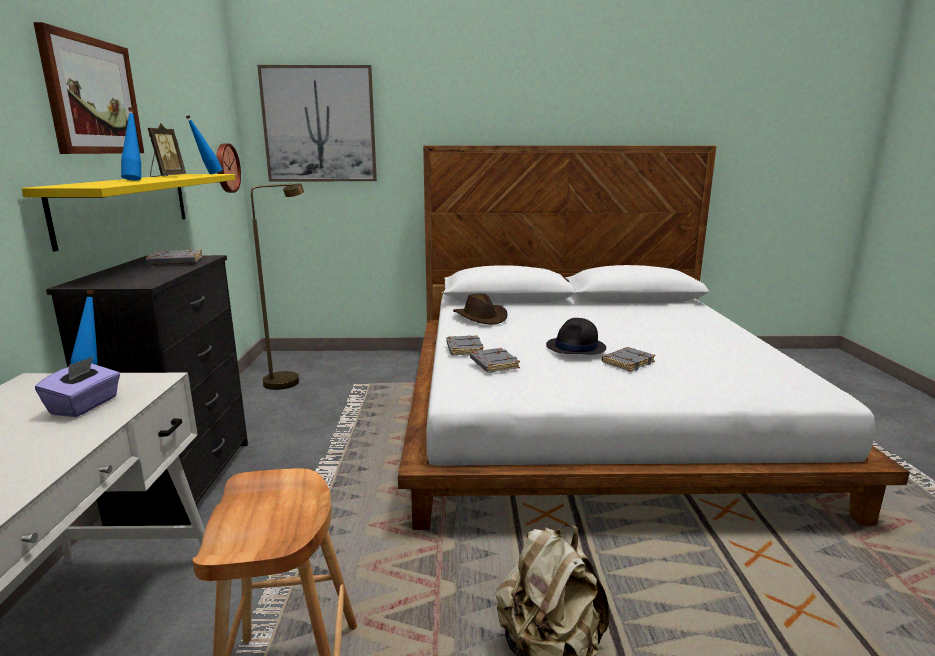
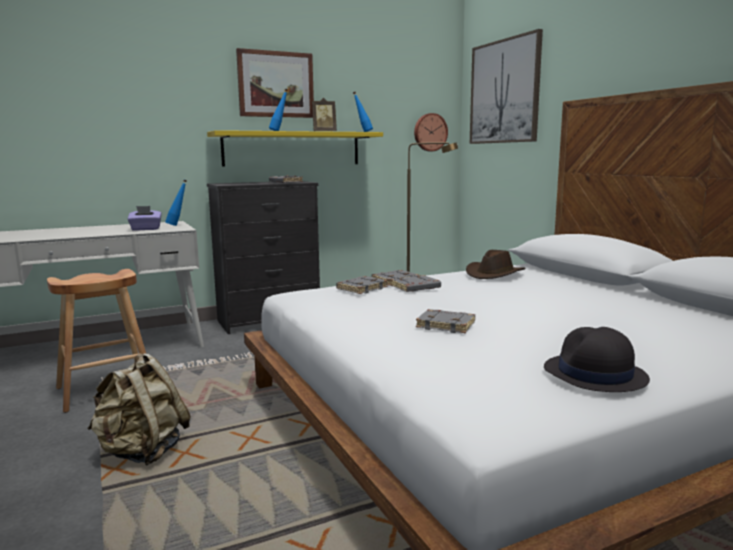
camera: 65 degrees right, 5 degrees down
black hat [546,318,606,355] -> black hat moved to [544,327,650,392]
none -> grey book [390,275,441,292]

